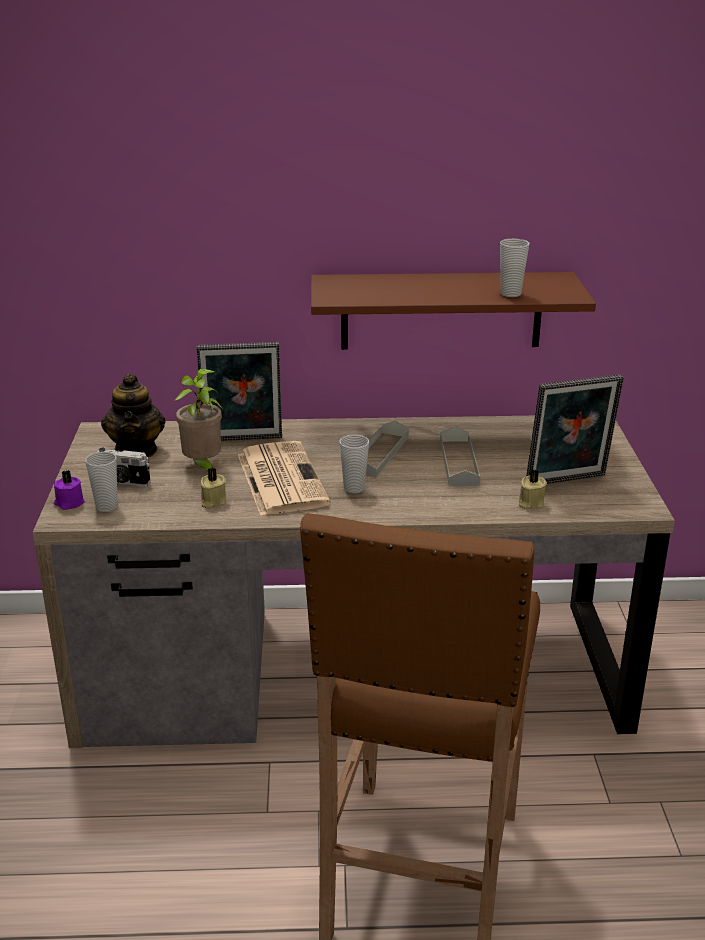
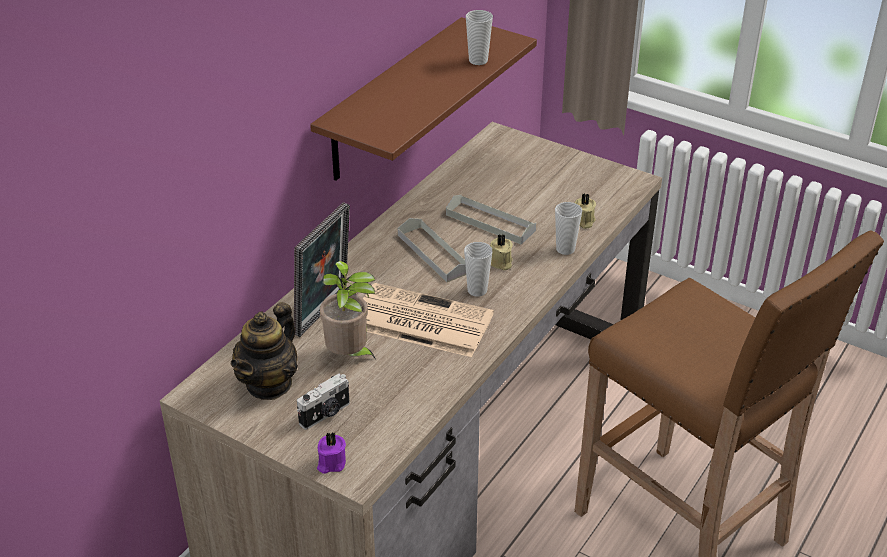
camera: 55 degrees left, 10 degrees up
cup [85,451,118,512] -> cup moved to [555,202,582,255]
teapot [101,373,165,457] -> teapot turned 90 degrees clockwise [231,302,298,400]
beige candle [201,467,226,509] -> beige candle moved to [490,234,513,270]
picture frame [526,374,624,484] -> none

